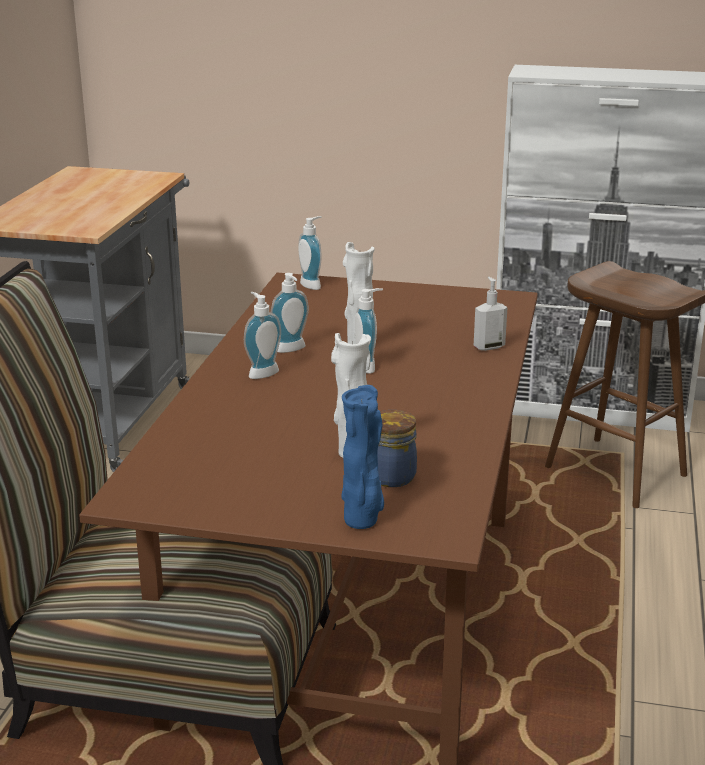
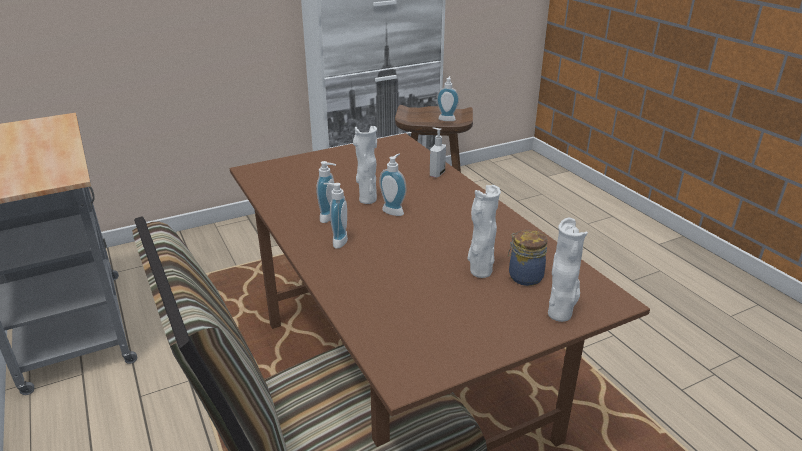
camera: 40 degrees left, 5 degrees up
soap dispenser [298,216,322,290] -> soap dispenser moved to [437,76,459,121]
blue vase [342,385,384,529] -> white vase [548,218,588,322]

